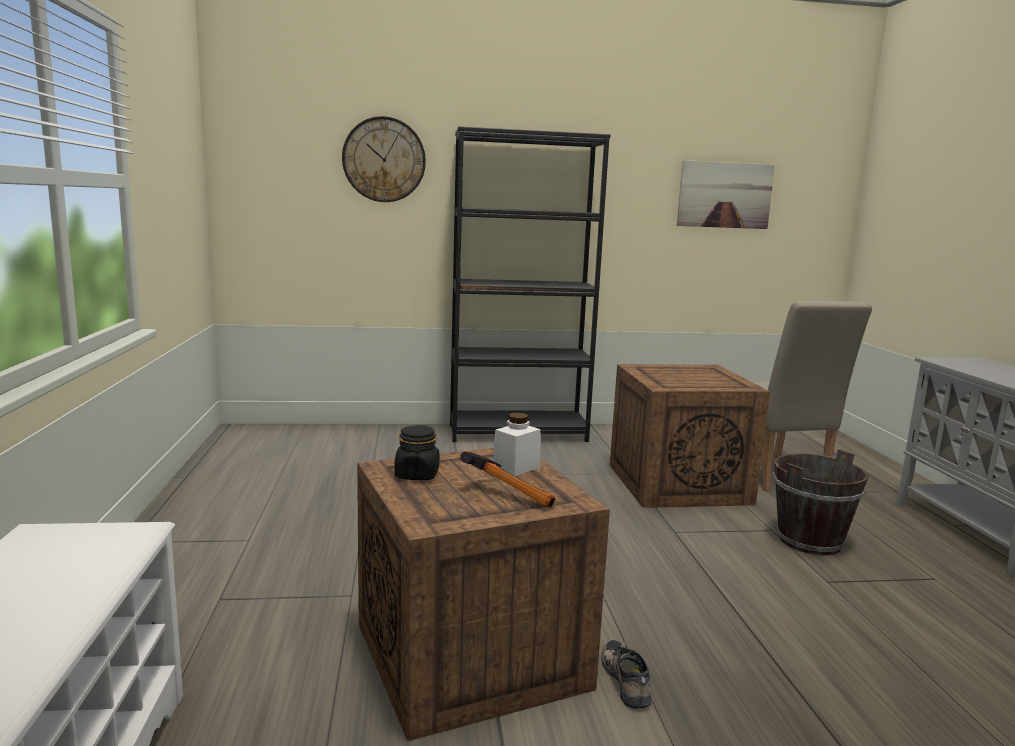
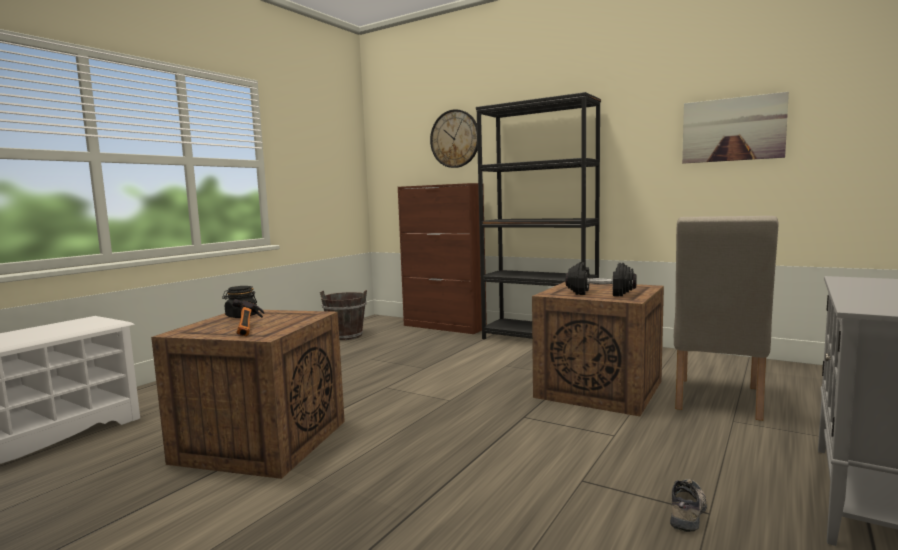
camera: 40 degrees right, 5 degrees down
white jar [493,413,540,476] -> none
shoe [601,639,652,709] -> shoe moved to [670,479,707,532]
brown bucket [773,449,869,555] -> brown bucket moved to [320,290,367,340]
none -> brown cabinet [398,183,487,334]
none -> black dumbbell [565,262,637,296]

